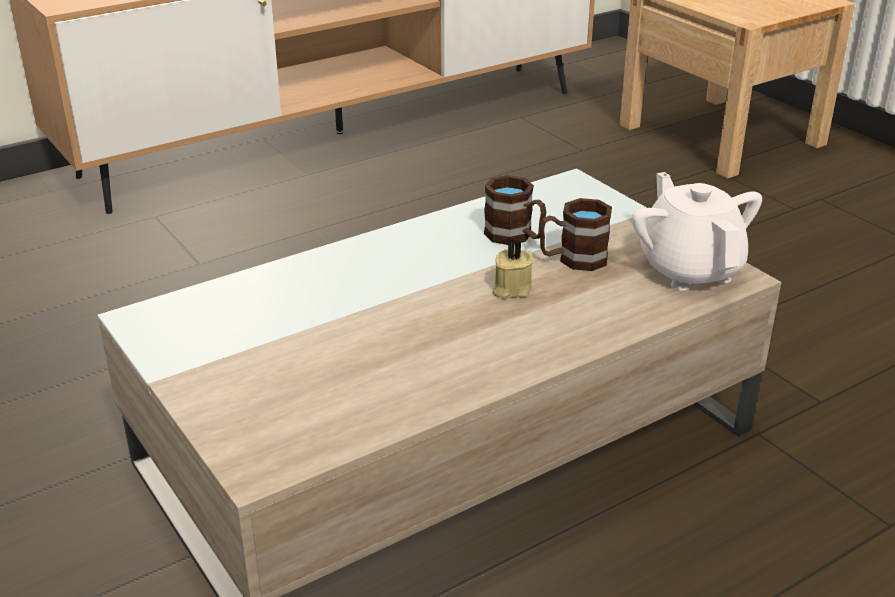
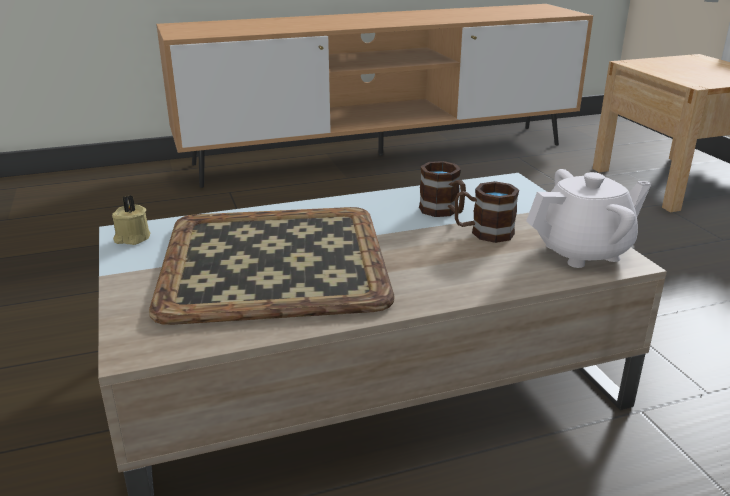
camera: 15 degrees right, 5 degrees down
beige candle [492,239,534,299] -> beige candle moved to [112,195,151,245]
white teapot [632,172,762,290] -> white teapot turned 75 degrees clockwise [526,169,651,268]
none -> tray [149,207,395,325]

